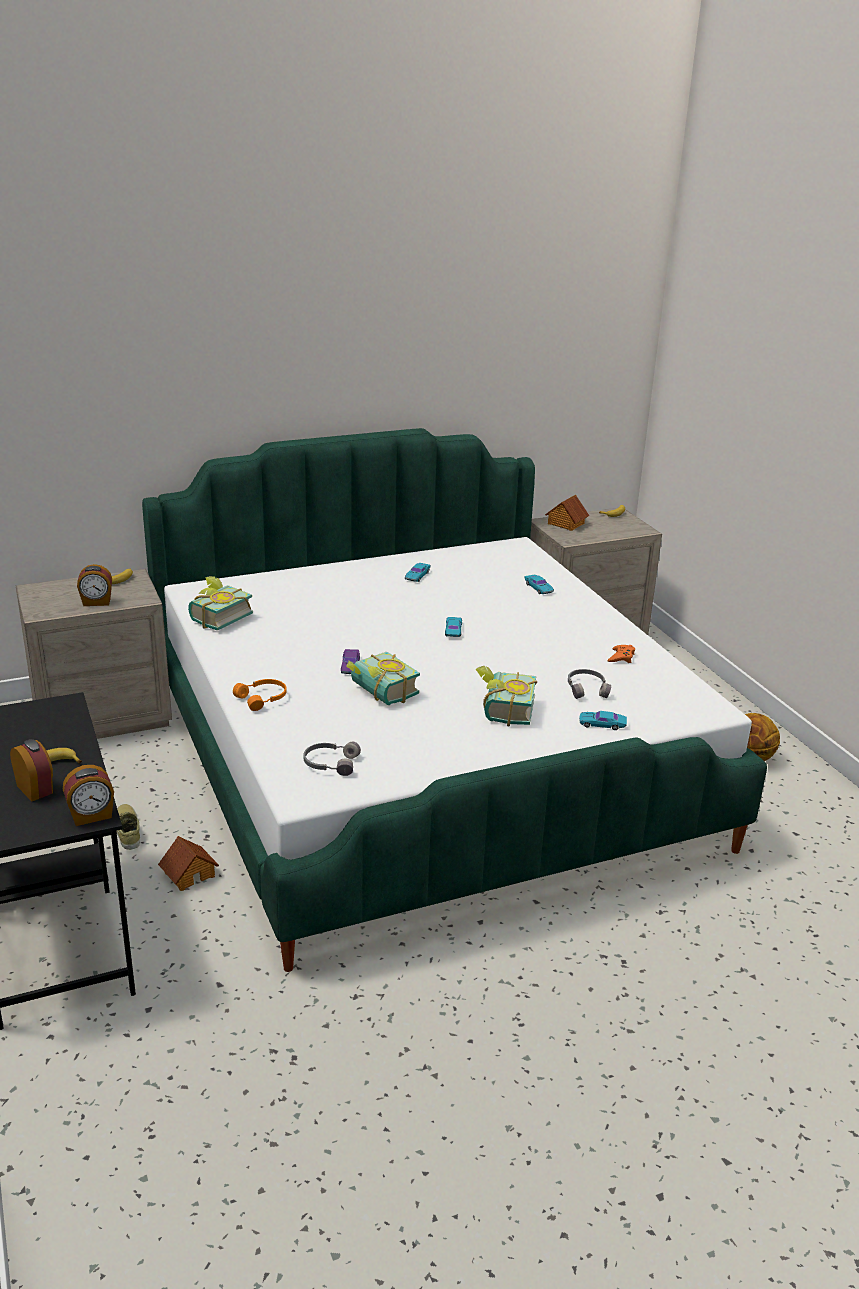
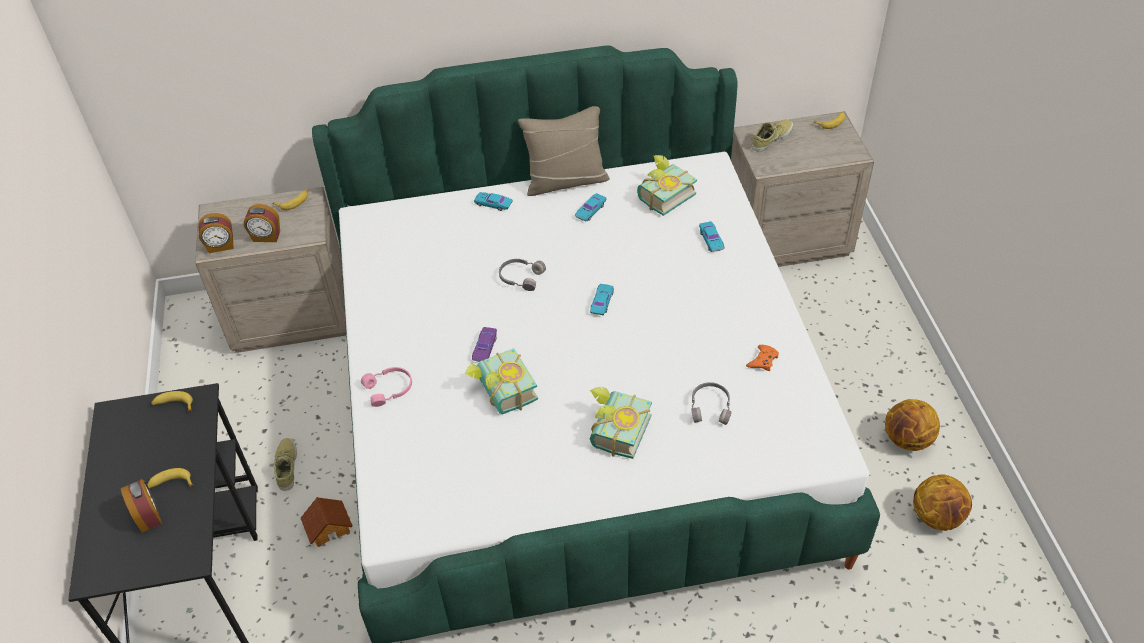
camera: 15 degrees right, 20 degrees up
alarm clock [63,765,114,826] -> alarm clock moved to [199,213,234,253]
book [188,576,253,630] -> book moved to [637,155,697,216]
orange headphones [233,679,287,711] -> pink headphones [361,367,412,407]
grey headphones [304,742,361,776] -> grey headphones moved to [499,259,546,291]
toy house [545,495,589,531] -> beige shoe [752,119,793,152]
turquoise toy car [579,711,627,730] -> turquoise toy car moved to [474,192,513,211]
none -> banana [151,391,193,412]
none -> beige pillow [518,106,610,196]
none -> basketball [913,474,972,531]

